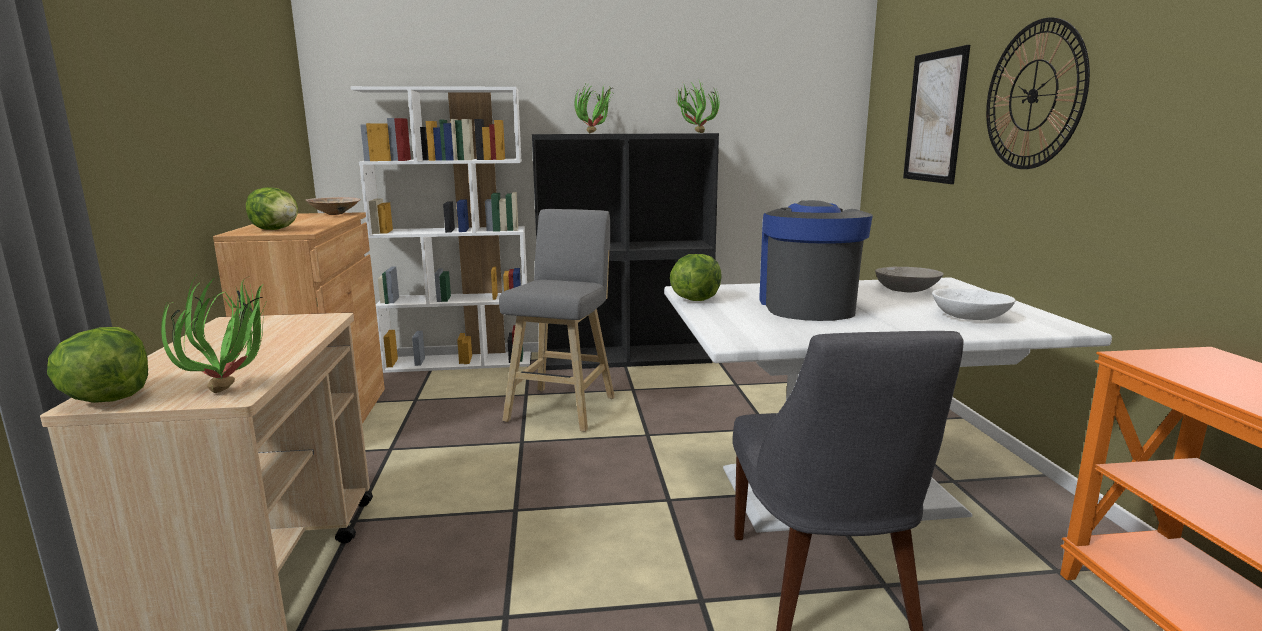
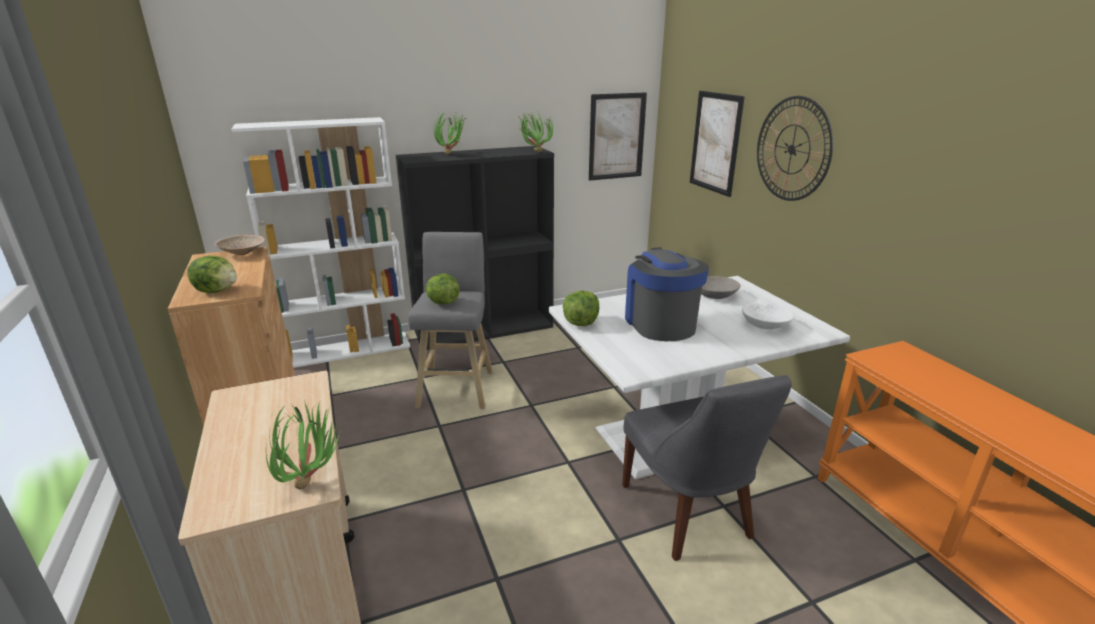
camera: 15 degrees left, 10 degrees up
lettuce [47,327,148,403] -> lettuce moved to [426,273,460,304]
none -> picture [589,93,647,181]

